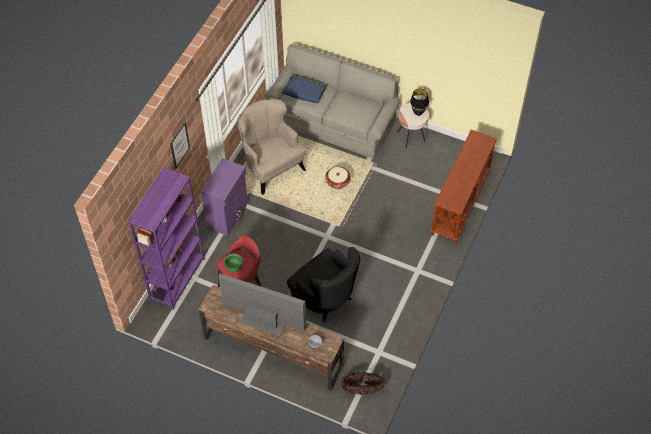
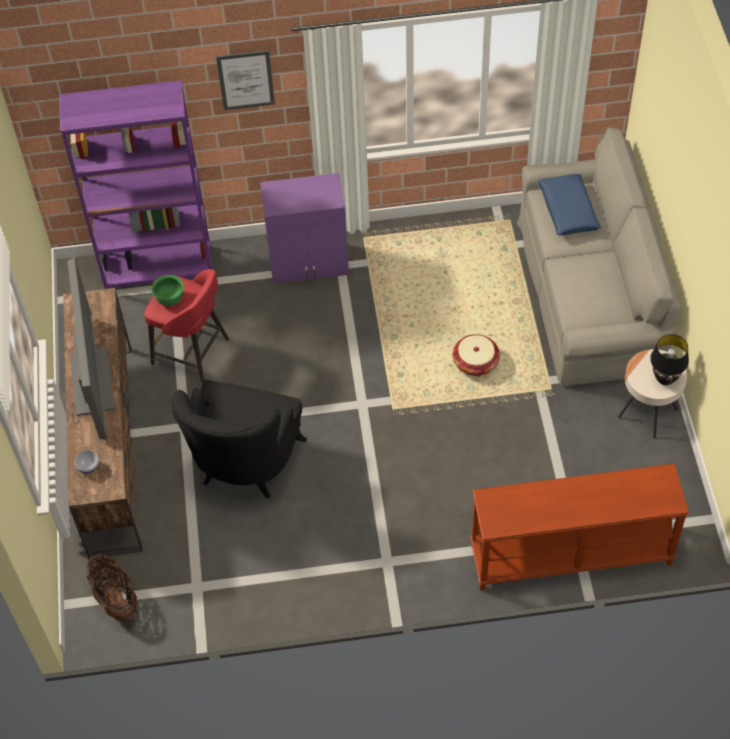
camera: 60 degrees right, 0 degrees up
beige armchair [237,98,306,195] -> none

